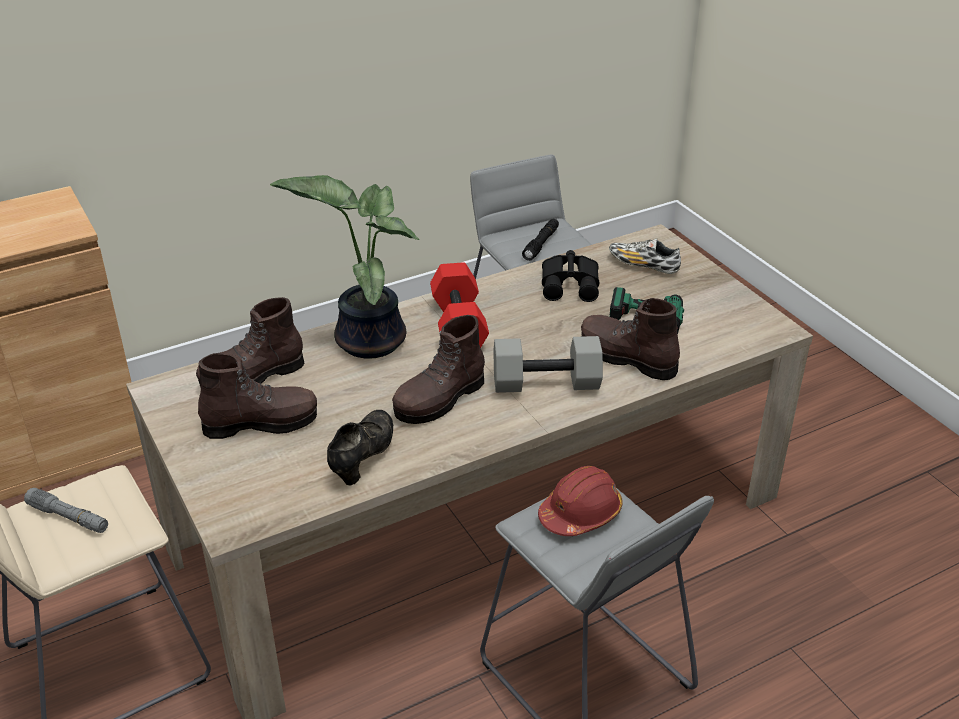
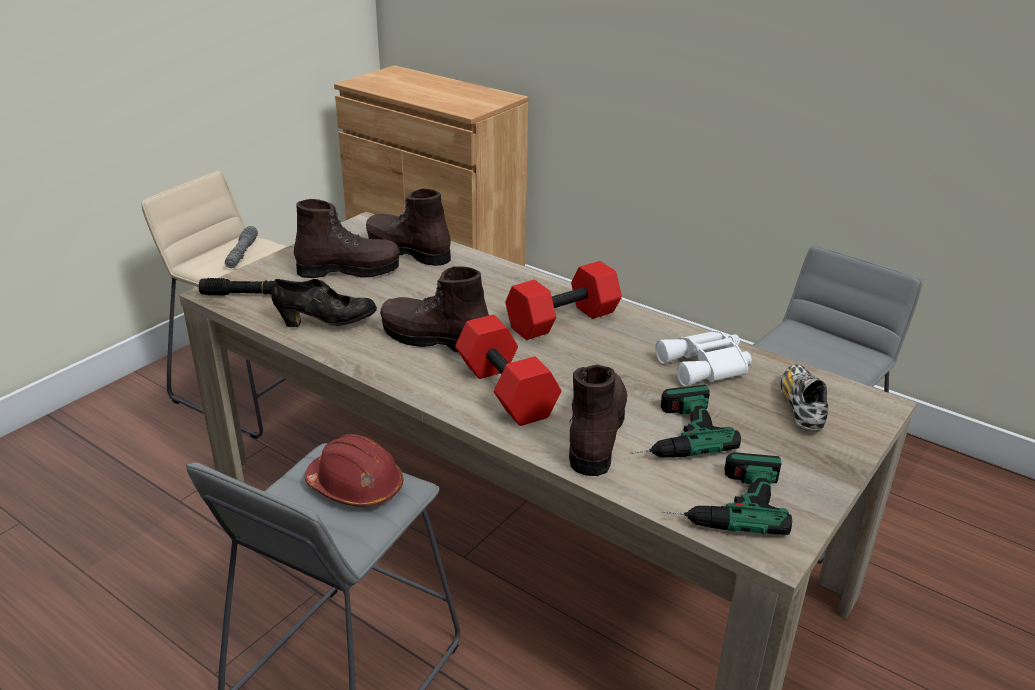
camera: 65 degrees right, 5 degrees down
brown boot [198,352,317,439] -> brown boot turned 60 degrees counterclockwise [294,199,400,278]
potted plant [270,175,420,359] -> none
grey dumbbell [493,336,603,393] -> red dumbbell [455,315,561,426]
black flashlight [522,219,559,261] -> black flashlight moved to [199,278,274,296]
black binoculars [542,250,599,302] -> white binoculars [655,330,752,387]
none -> power drill [662,452,792,535]

